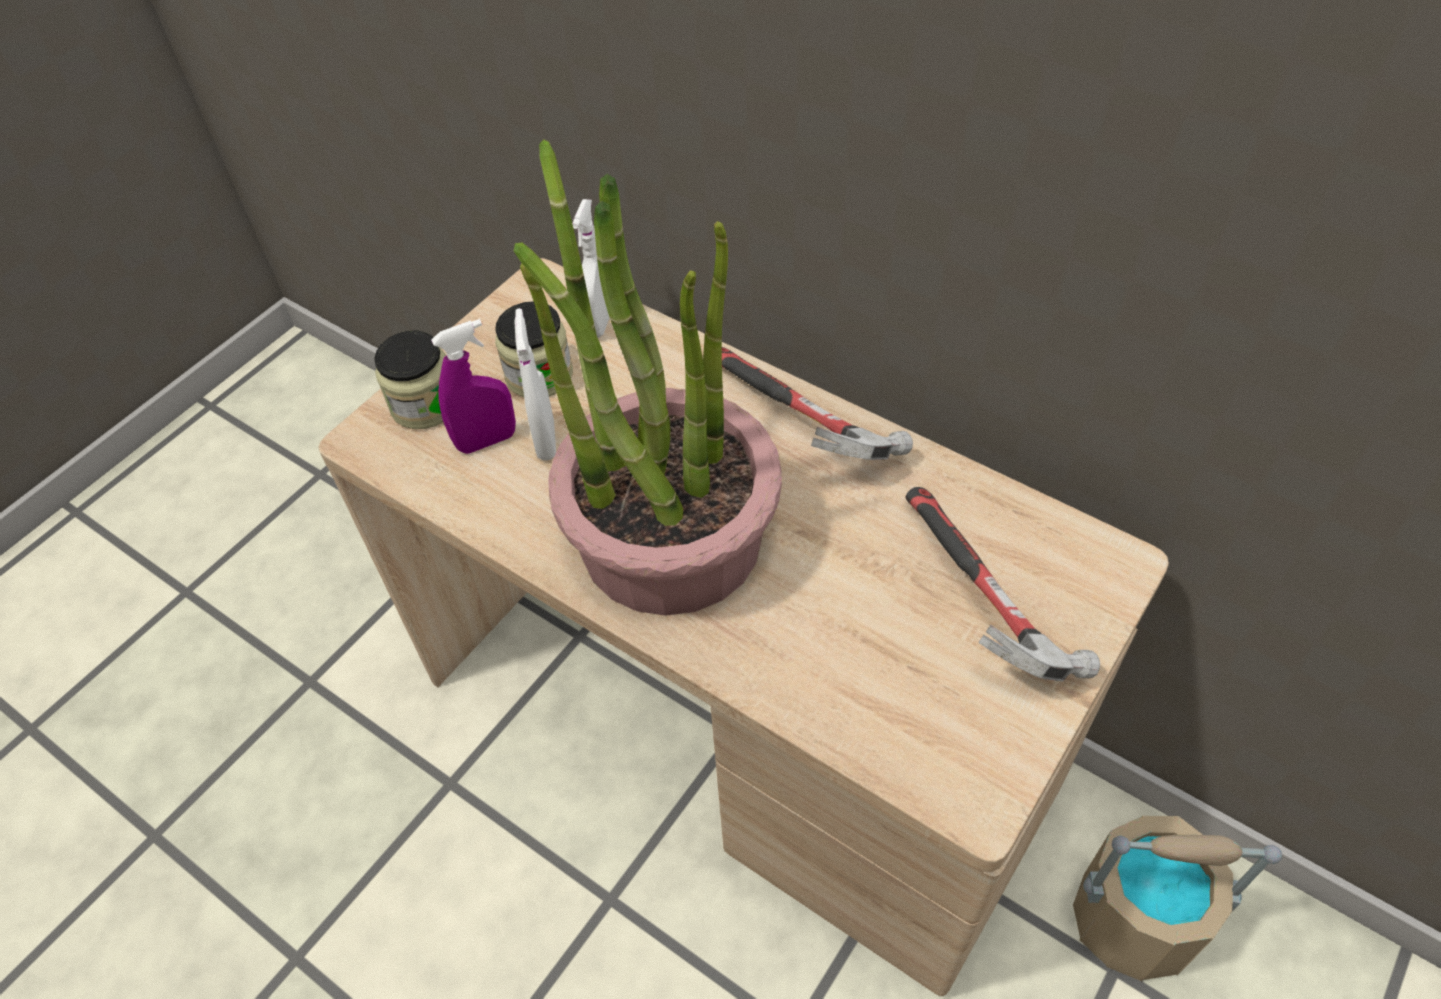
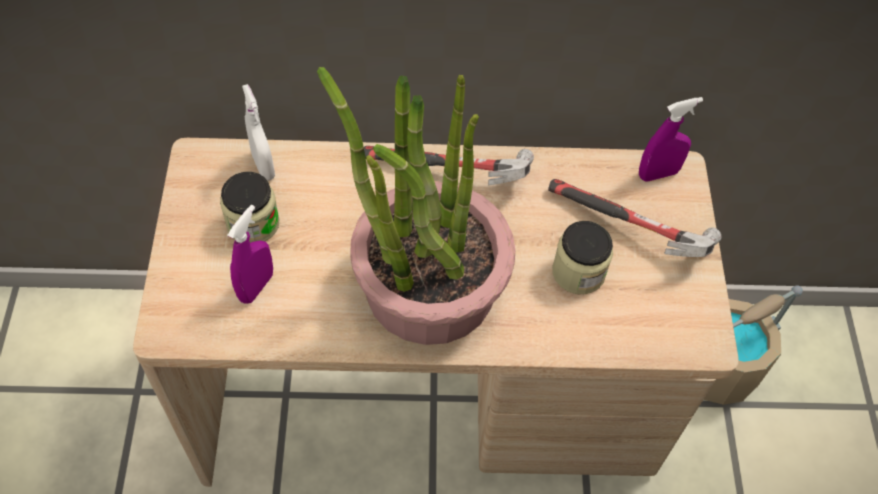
camera: 40 degrees left, 5 degrees up
jar [374,331,446,429] -> jar moved to [552,221,613,294]
white spray bottle [514,308,556,460] -> none
none -> purple spray bottle [639,97,703,182]

